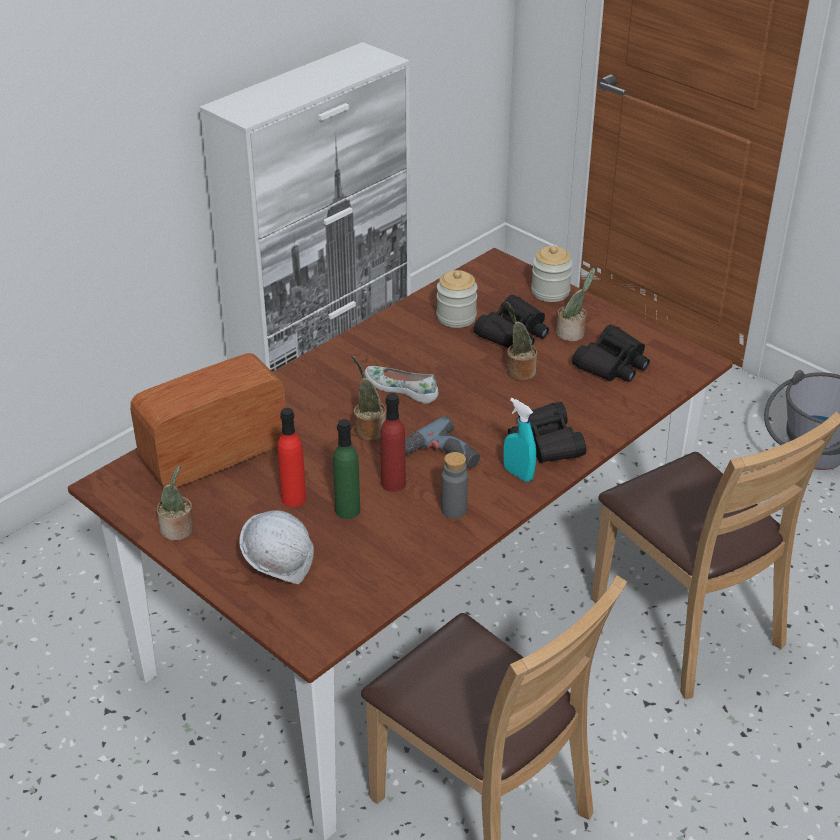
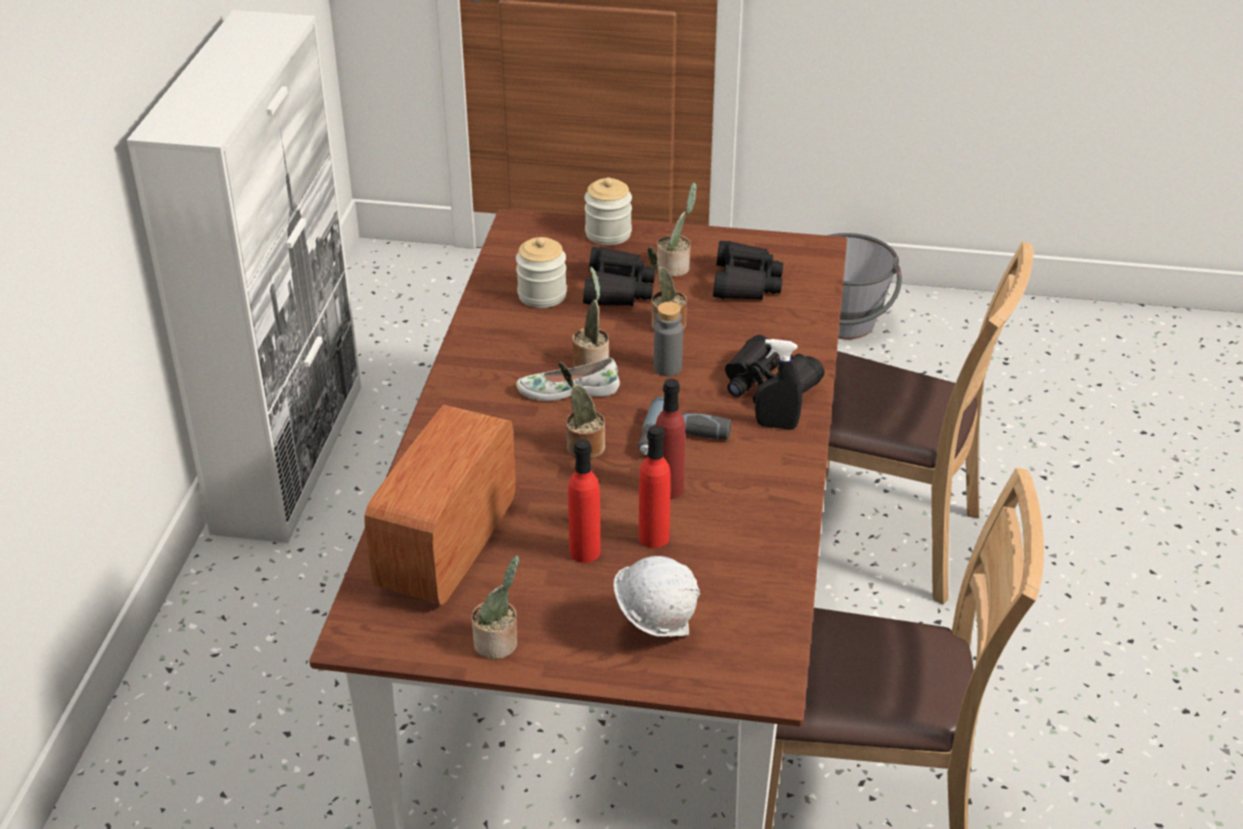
camera: 35 degrees left, 0 degrees up
green bottle [333,419,360,519] -> red bottle [639,425,671,548]
grey bottle [441,452,468,519] -> grey bottle moved to [654,302,683,376]
turquoise spray bottle [503,398,536,482] -> black spray bottle [755,339,802,430]
none -> potted plant [572,267,609,367]

